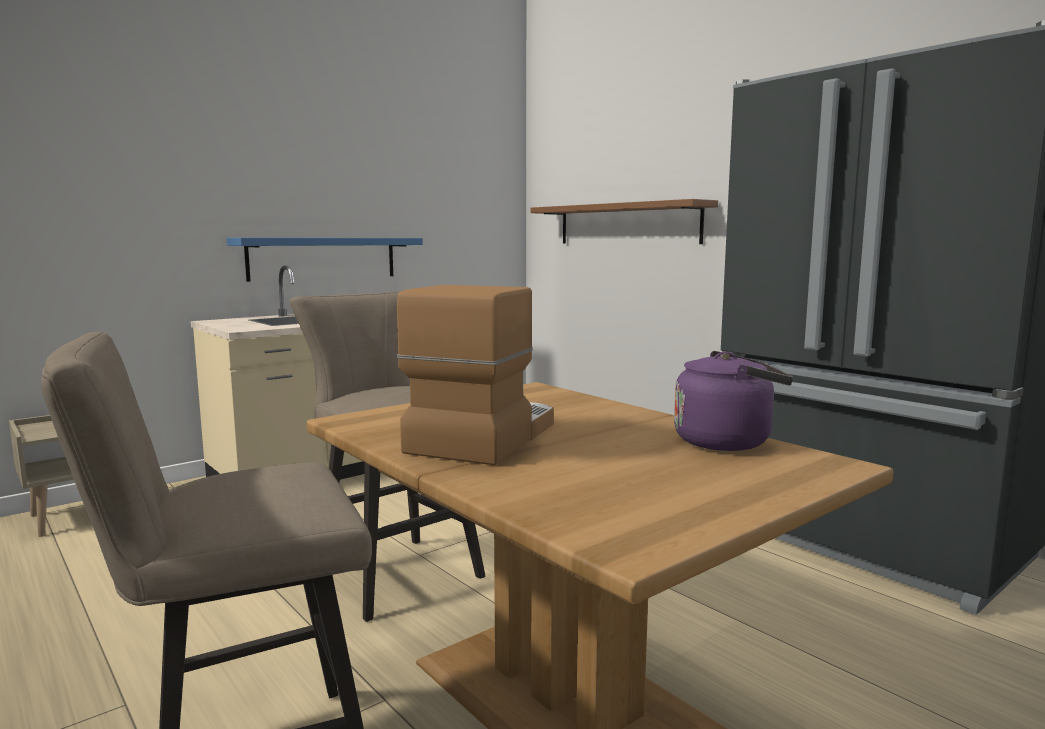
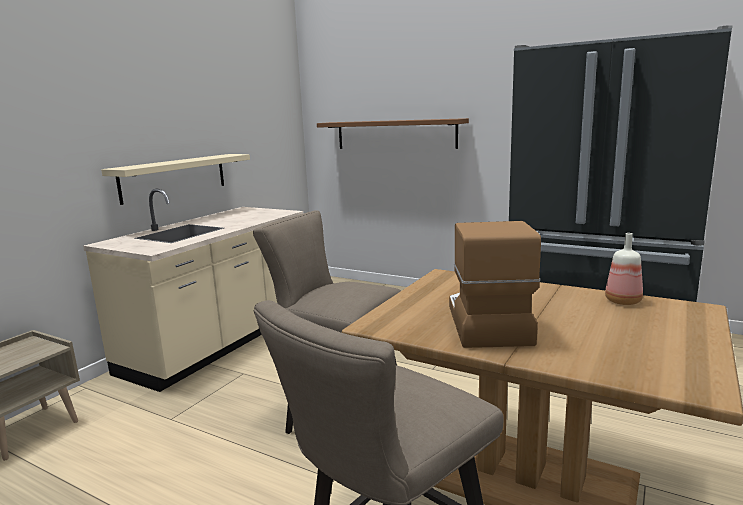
camera: 20 degrees left, 5 degrees up
blue shelf [227,238,423,282] -> beige shelf [101,154,250,205]
purple kettle [674,351,793,451] -> bottle [605,233,643,305]

